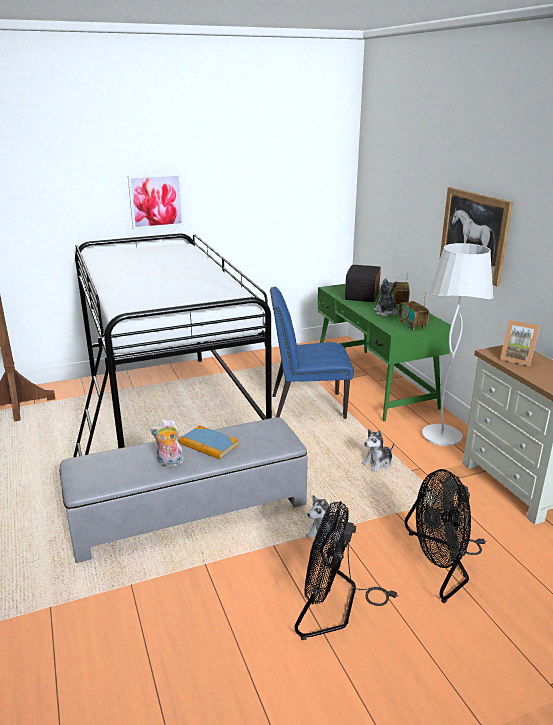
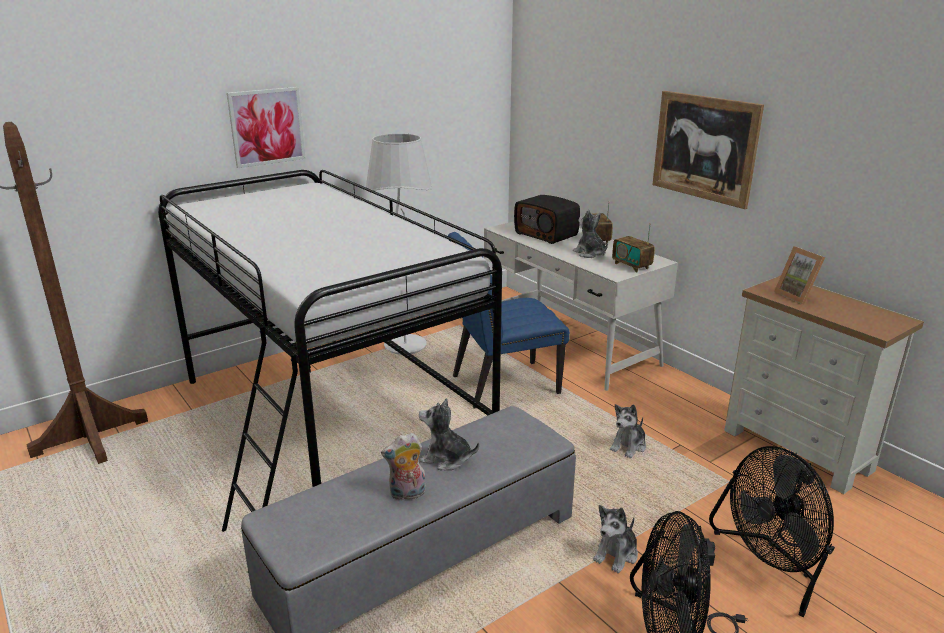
camera: 15 degrees left, 0 degrees up
book [179,425,239,460] -> plush toy [419,398,479,470]
green desk [317,284,452,421] -> white desk [484,222,678,391]
radio [345,265,381,302] -> radio turned 45 degrees counterclockwise [514,195,580,244]
white floor lamp [422,243,493,446] -> white floor lamp moved to [366,133,432,355]
picture frame [500,320,540,366] -> picture frame turned 45 degrees clockwise [774,246,825,304]

